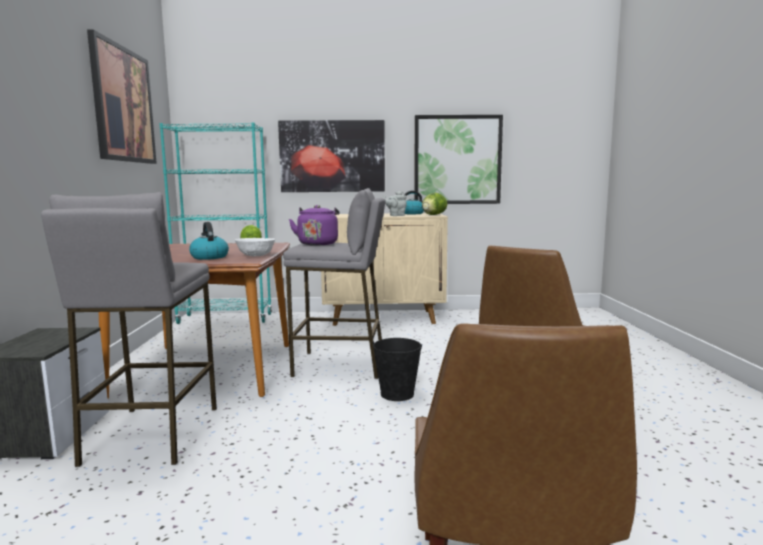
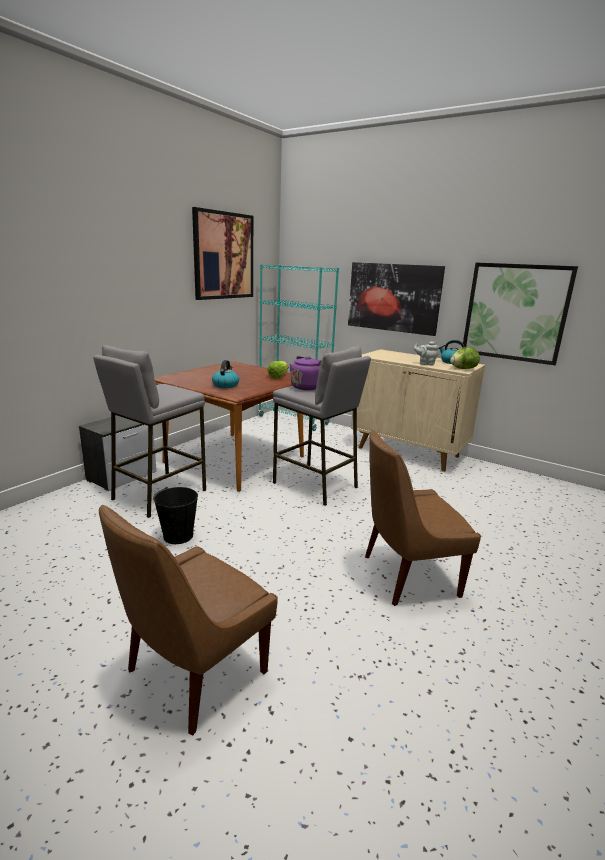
camera: 35 degrees right, 10 degrees up
white bowl [235,238,275,256] -> none
black bucket [373,338,422,401] -> black bucket moved to [153,487,198,544]

